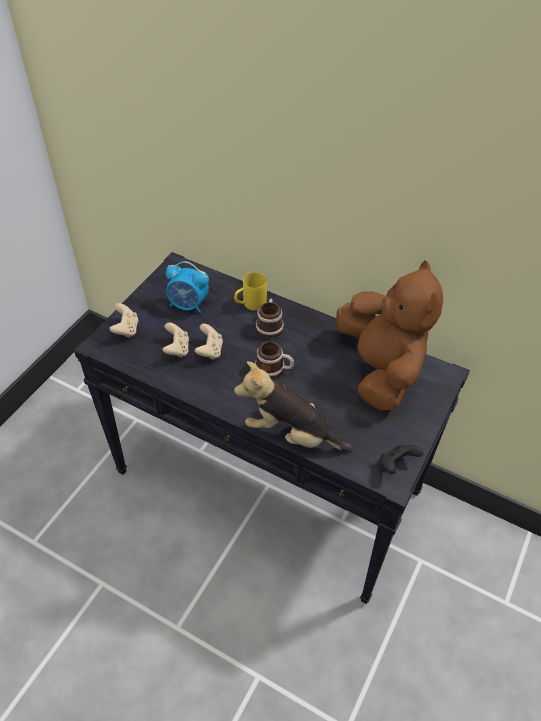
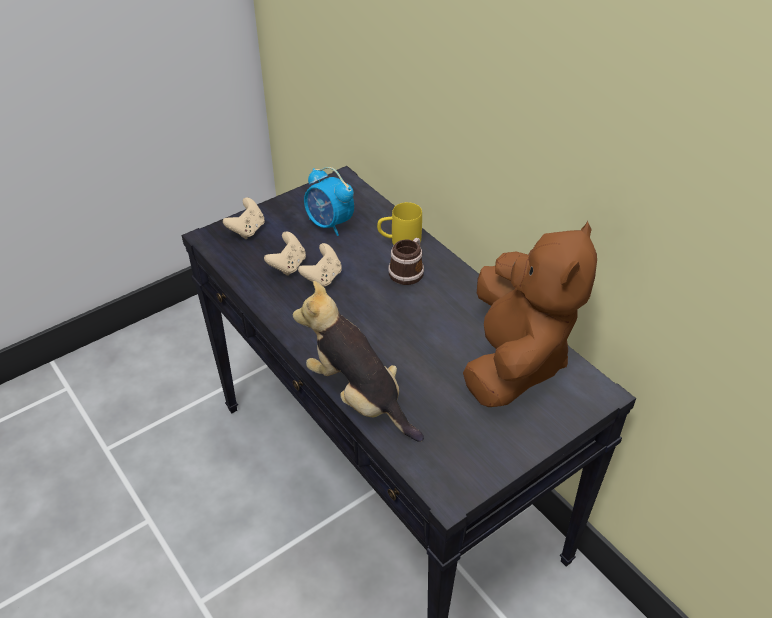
camera: 25 degrees right, 5 degrees down
mug [255,342,294,379] -> none
black game controller [379,445,423,474] -> none

